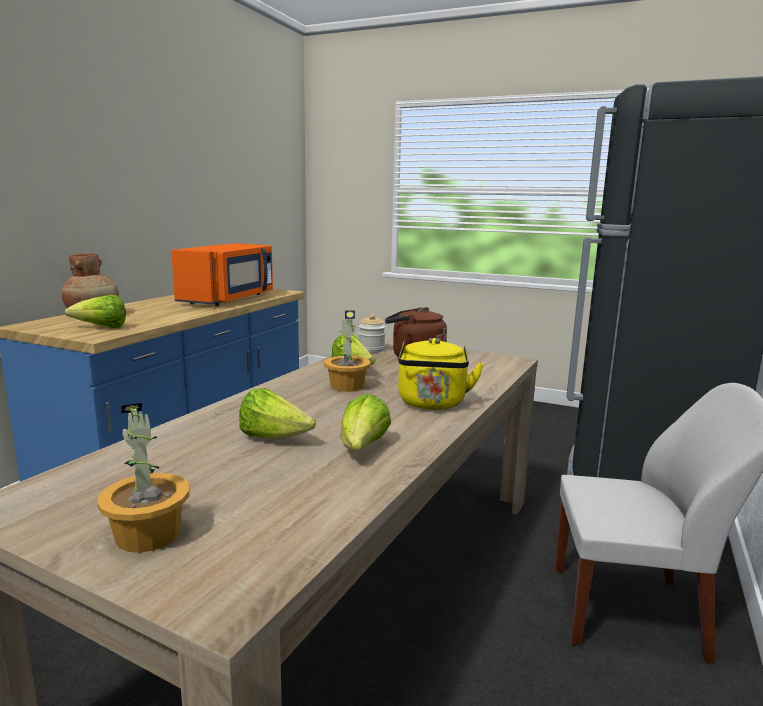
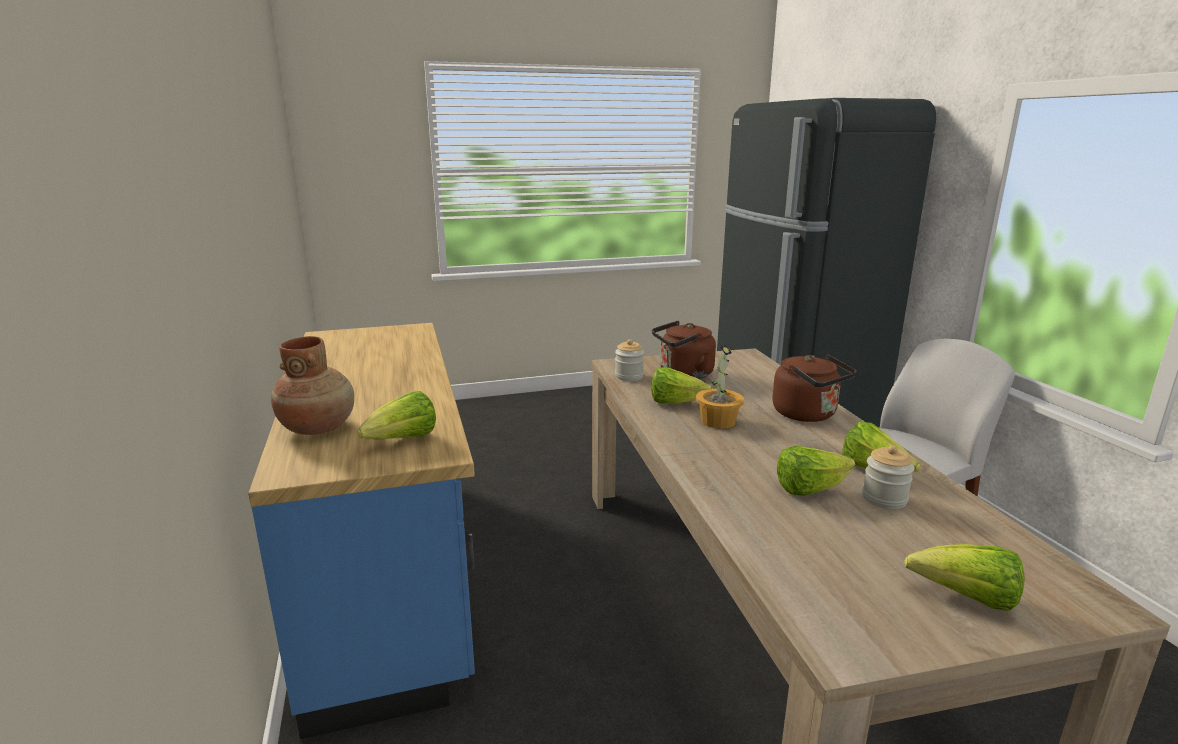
camera: 40 degrees left, 5 degrees up
potted plant [97,403,189,553] -> lettuce [904,544,1025,611]
orange microwave [171,243,273,306] -> none
yellow kettle [398,338,484,410] -> brown kettle [772,354,856,422]
none -> jar [862,446,914,509]

